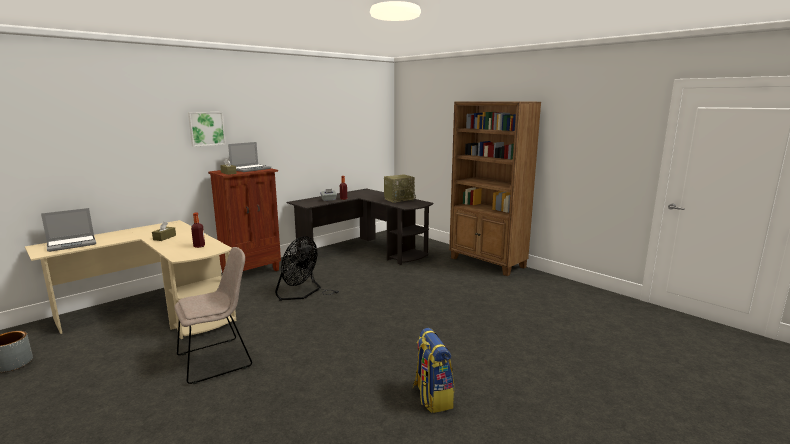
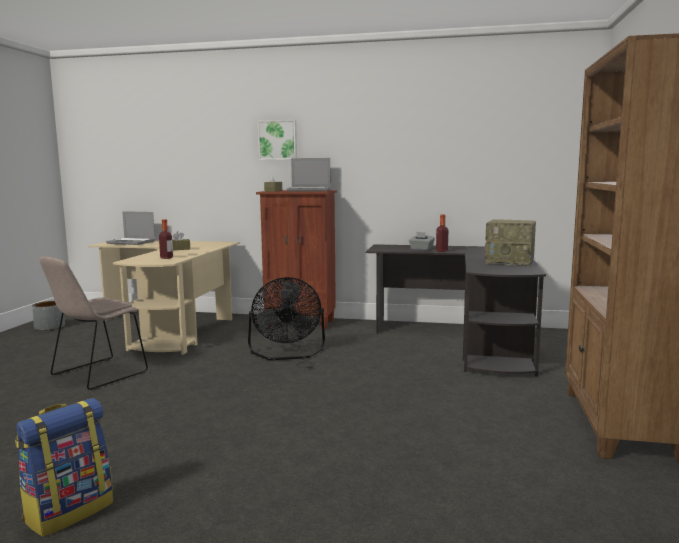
camera: 55 degrees right, 5 degrees down
beige chair [174,247,252,384] -> beige chair turned 105 degrees clockwise [39,256,148,390]

